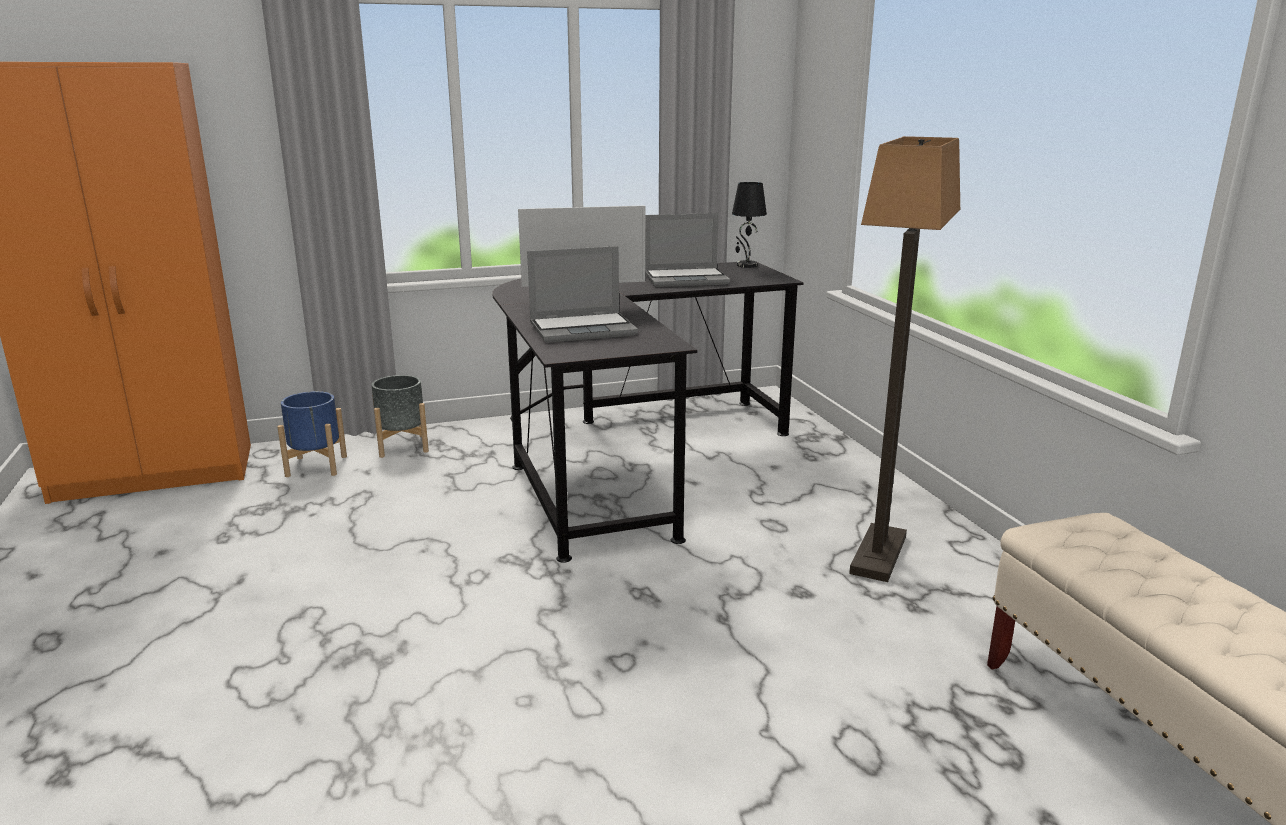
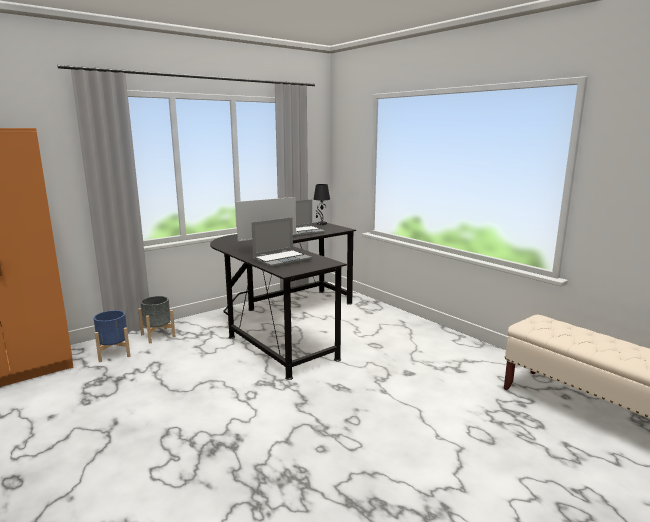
camera: 20 degrees left, 5 degrees down
floor lamp [849,136,960,582] -> none

